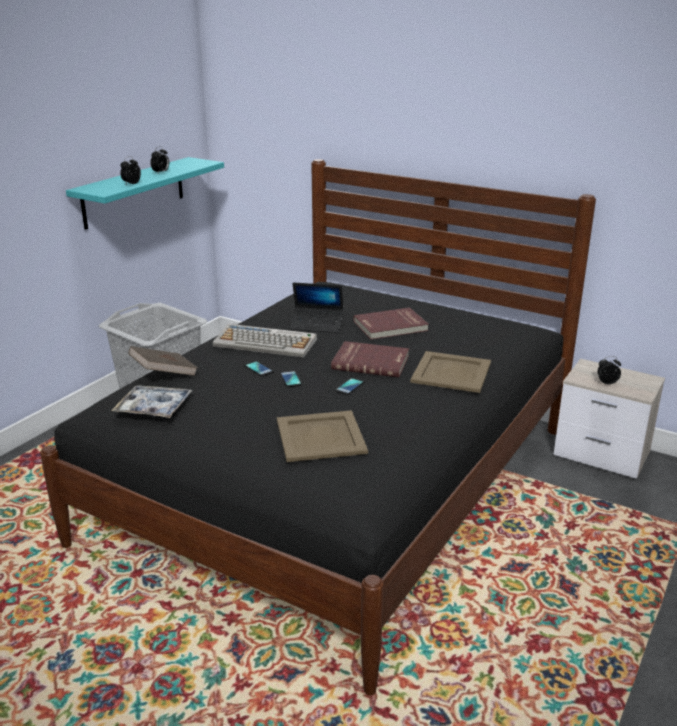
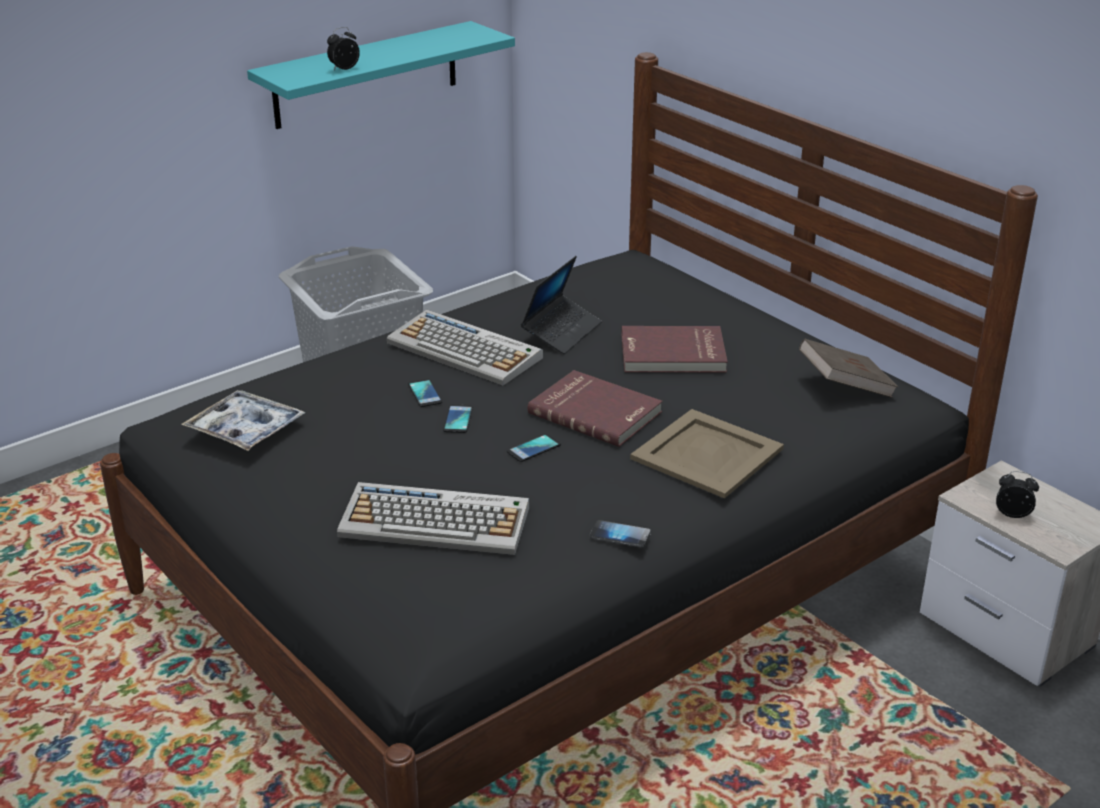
camera: 20 degrees right, 5 degrees up
brown book [128,346,198,376] -> brown book moved to [799,339,898,398]
alarm clock [150,146,169,173] -> none
beige tray [277,410,368,462] -> keyboard [337,482,529,555]
laptop [289,282,344,333] -> laptop turned 90 degrees counterclockwise [521,256,602,354]
none -> phone [590,520,651,547]

